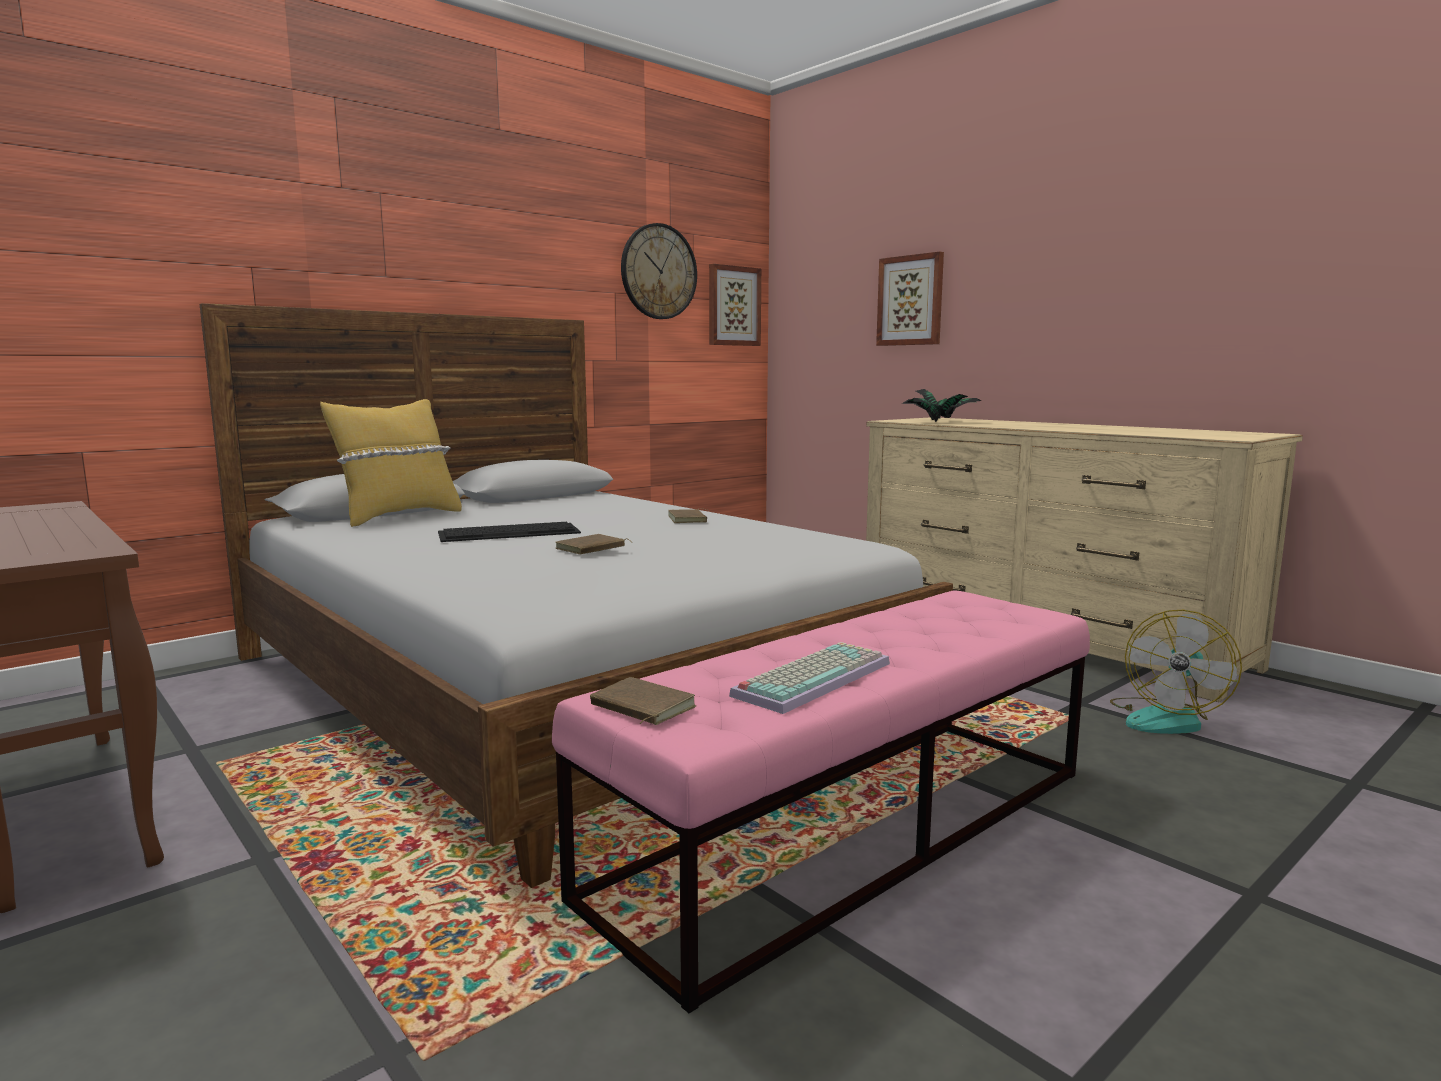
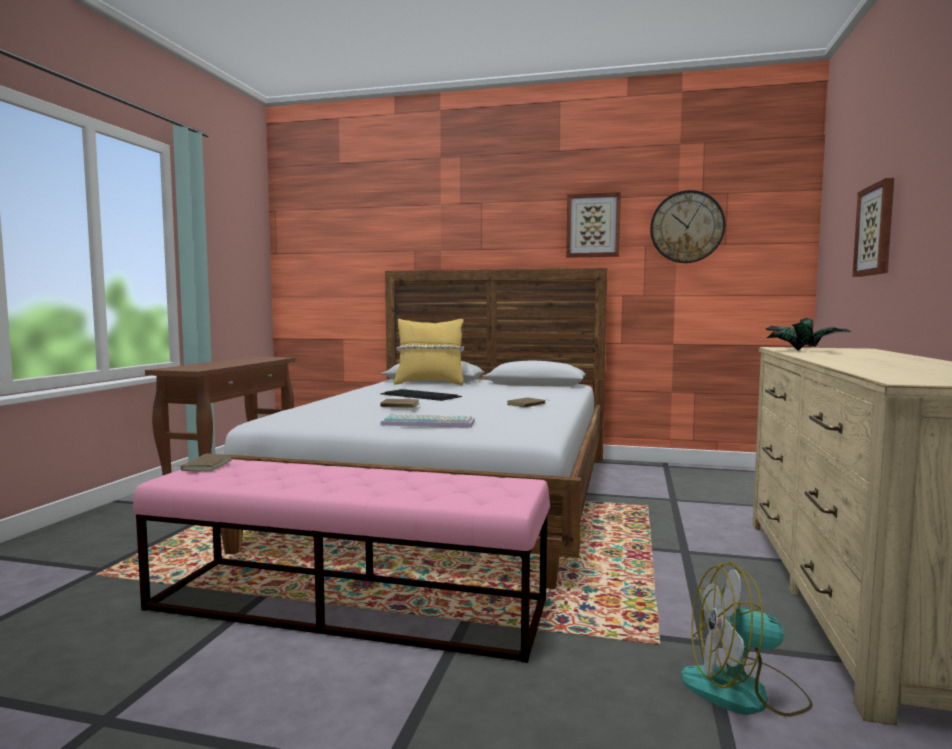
camera: 55 degrees right, 5 degrees down
picture [709,264,761,346] -> picture moved to [566,192,621,258]
keyboard [729,642,890,714] -> keyboard moved to [380,414,475,428]

